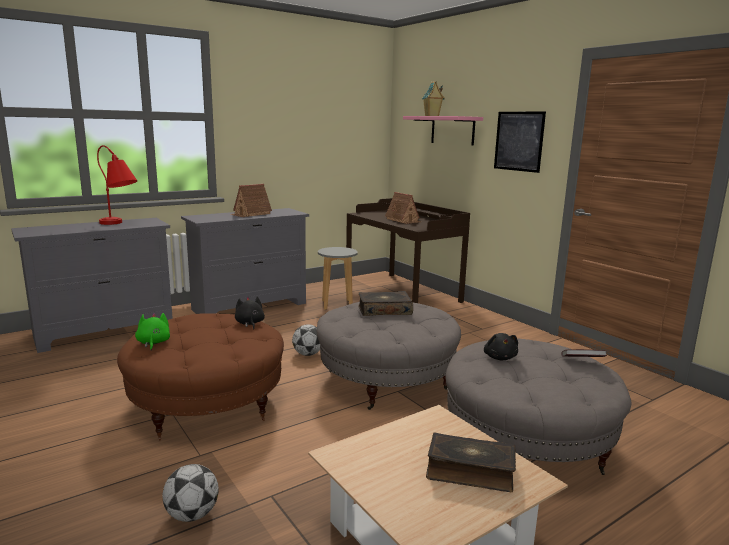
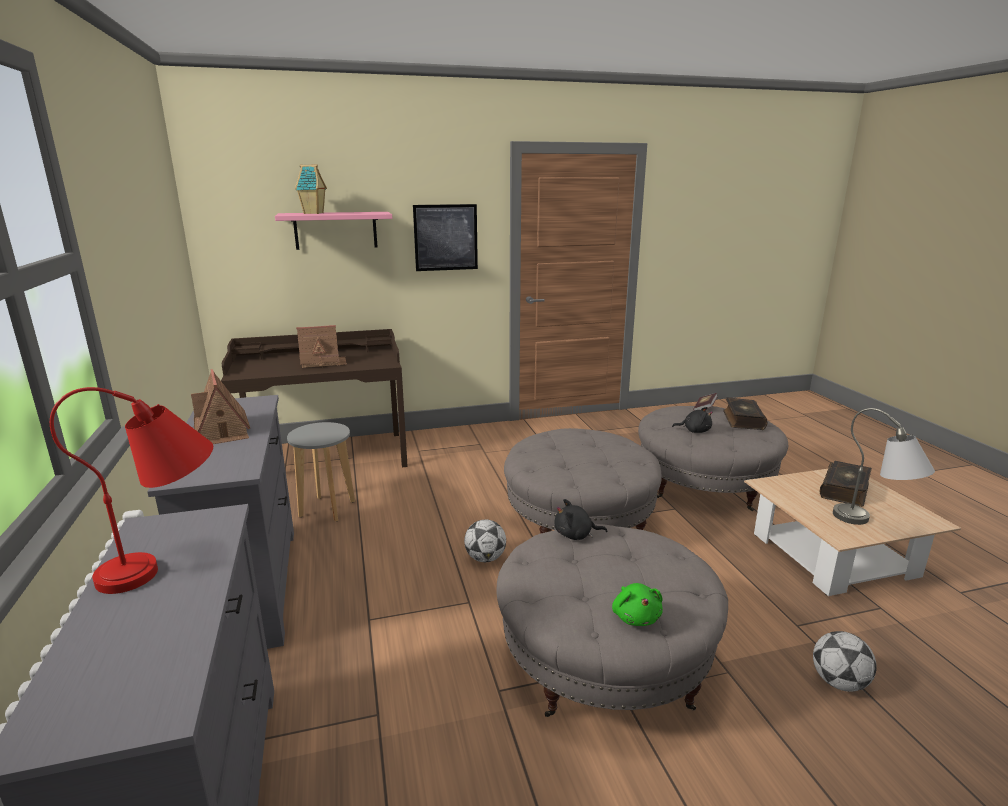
camera: 70 degrees left, 5 degrees up
brown ottoman [117,313,284,440] -> grey ottoman [497,524,728,717]
green plush toy [135,313,170,351] -> green plush toy turned 105 degrees counterclockwise [612,583,663,626]
book [358,291,413,316] -> book moved to [723,397,767,430]
none -> grey table lamp [833,408,935,525]

